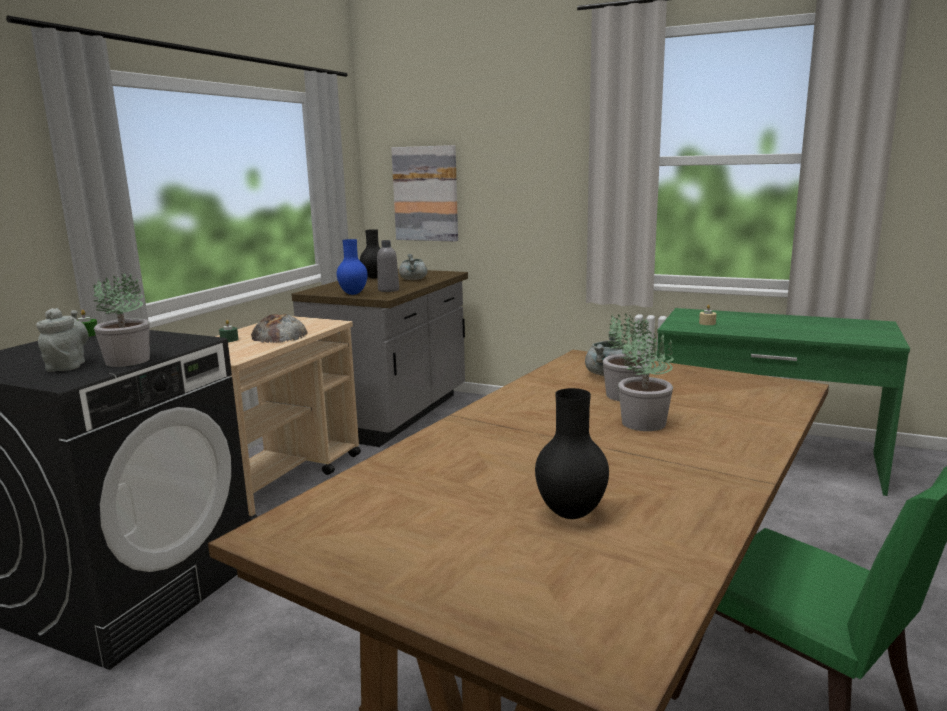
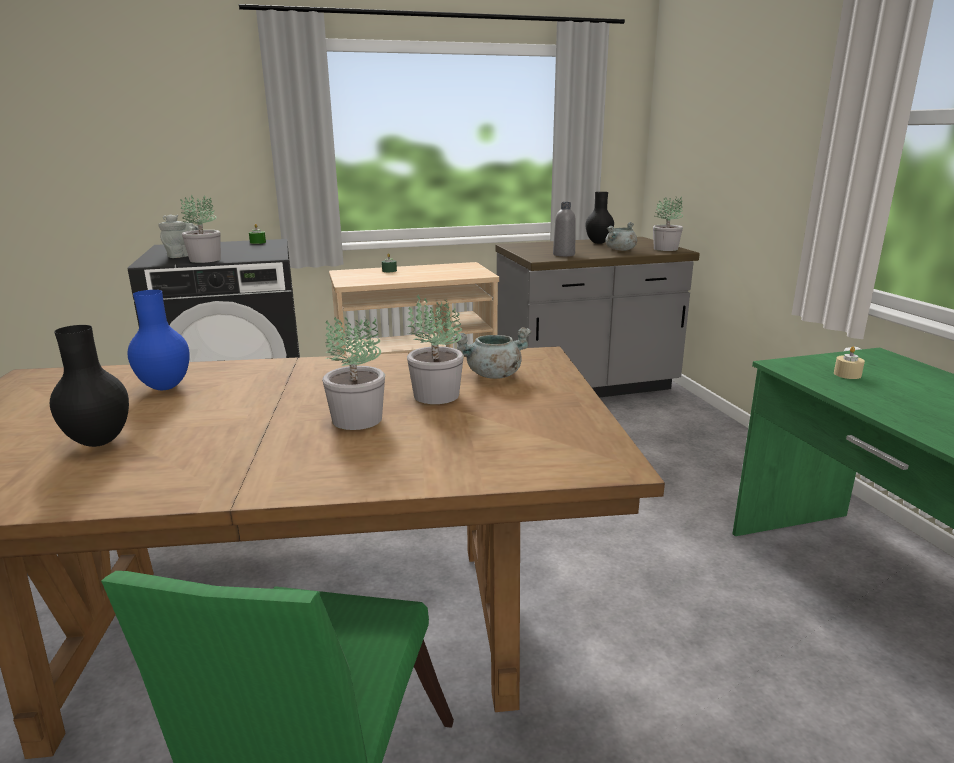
camera: 50 degrees right, 5 degrees up
bread [251,314,307,343] -> none
blue vase [337,239,368,295] -> blue vase moved to [127,290,190,390]
picture [391,145,458,242] -> none
none -> potted plant [653,196,683,251]

